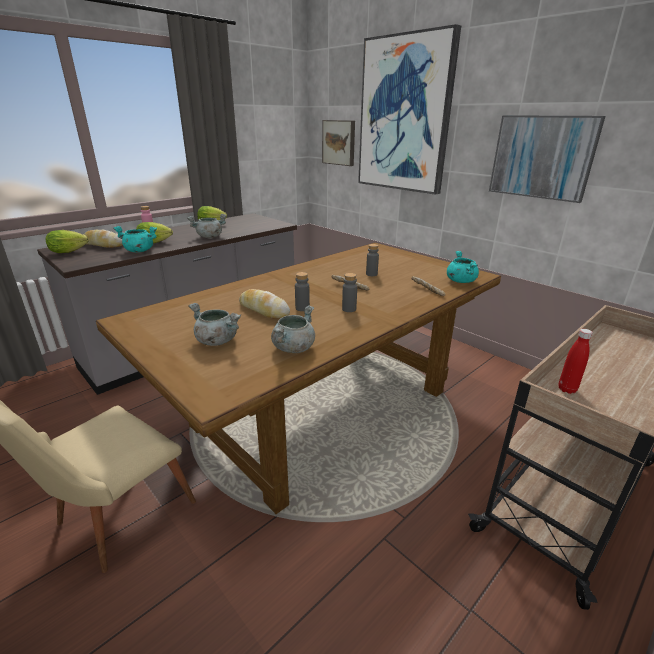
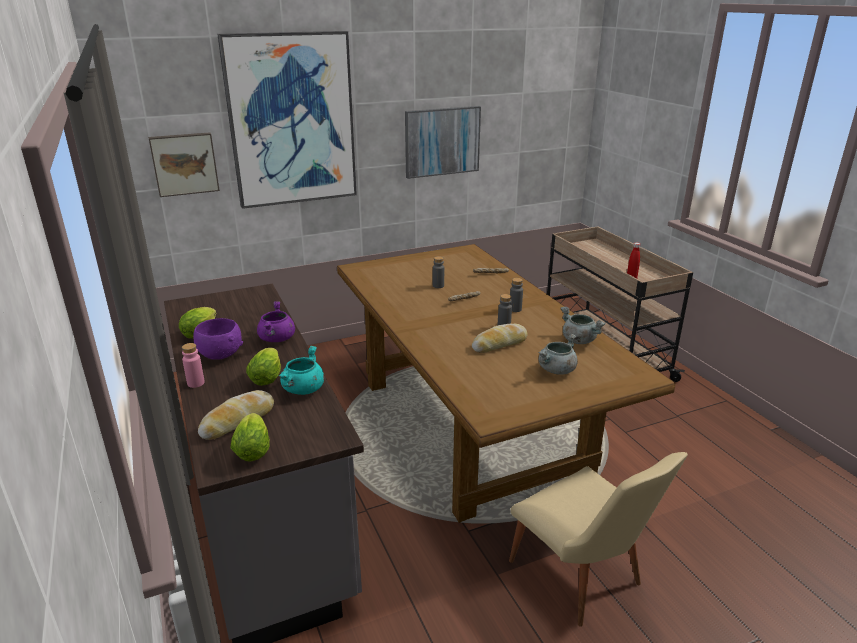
camera: 70 degrees left, 0 degrees up
grey cooking pot [187,214,226,238] -> purple cooking pot [257,301,295,342]
turquoise cooking pot [447,251,479,283] -> none
none -> purple bowl [193,318,243,360]

